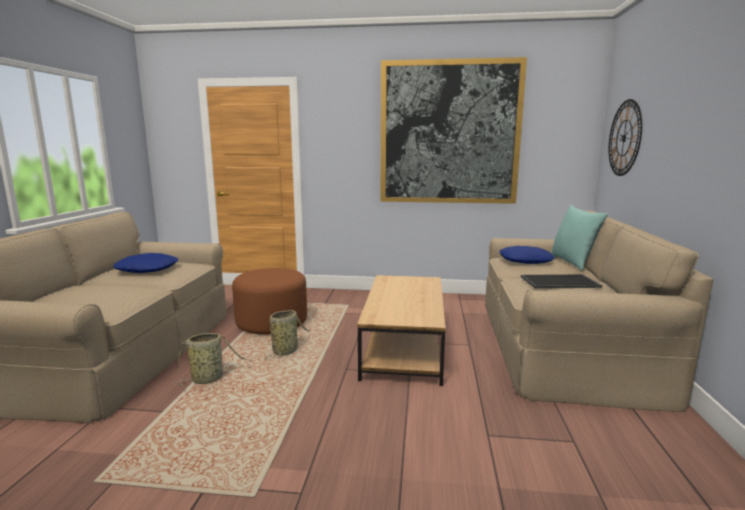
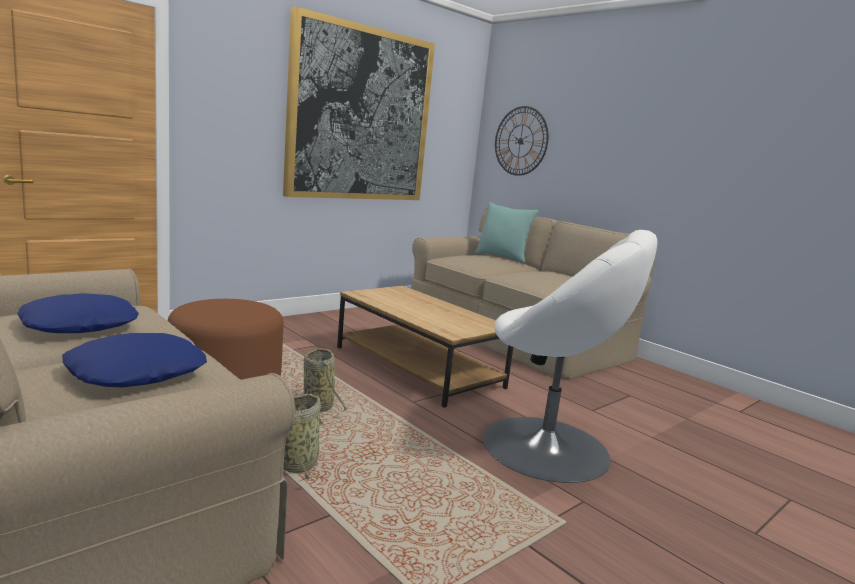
camera: 50 degrees left, 0 degrees up
blue pillow [500,246,555,264] -> blue pillow moved to [62,333,207,387]
tray [521,274,602,289] -> none
none -> white armchair [483,230,657,483]

